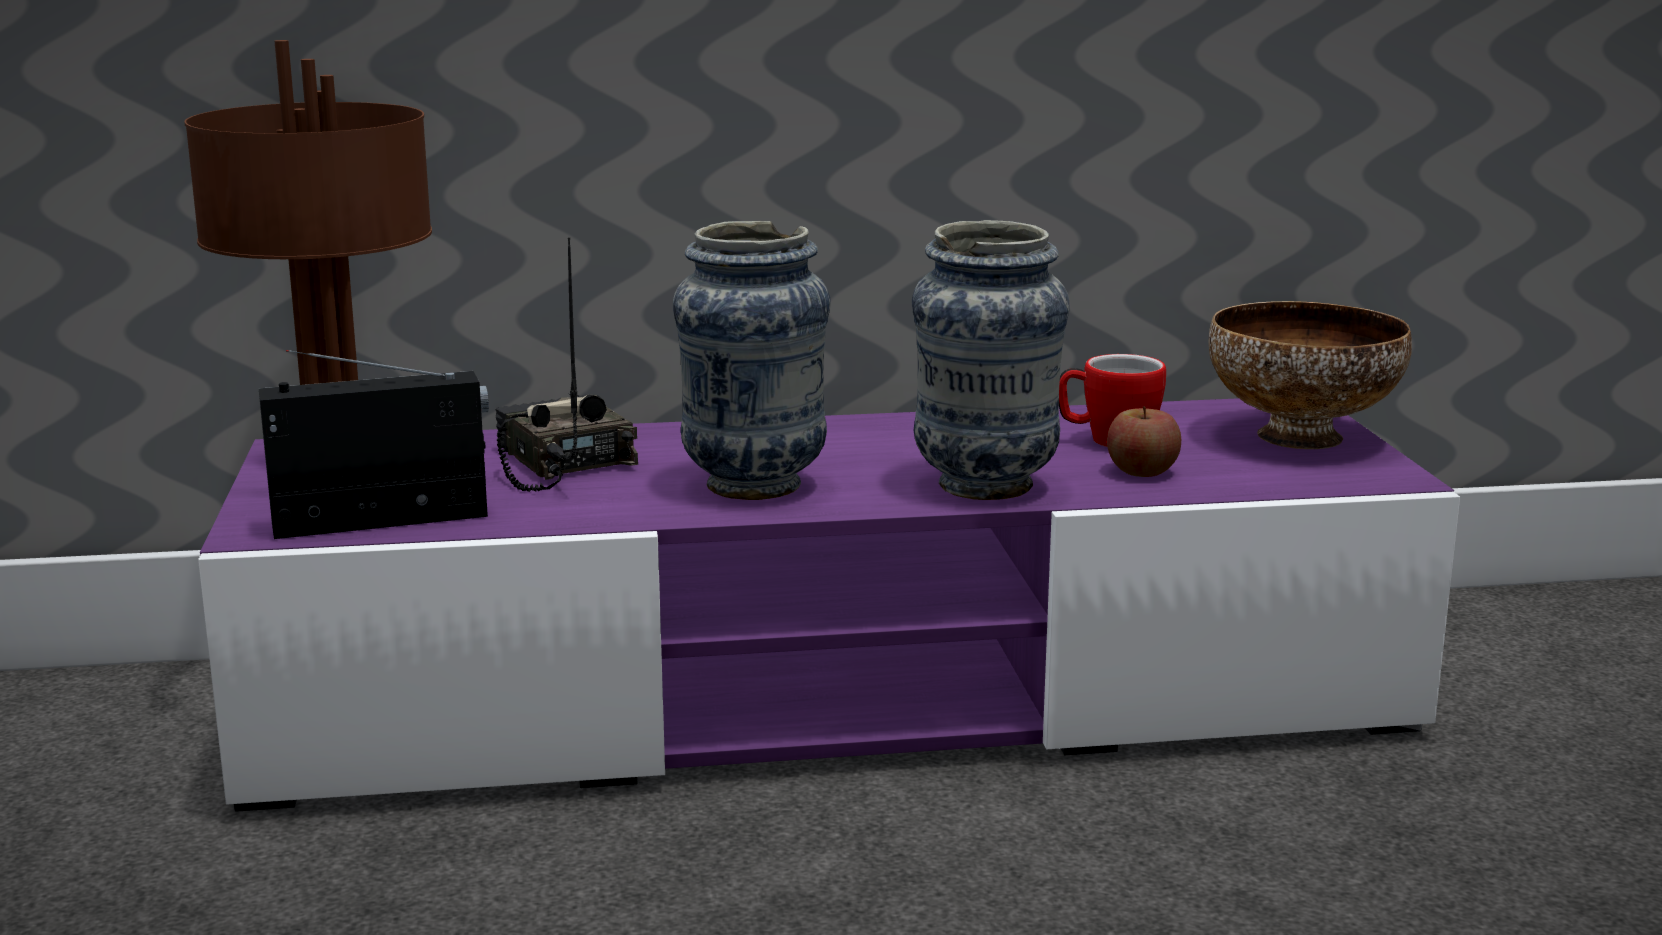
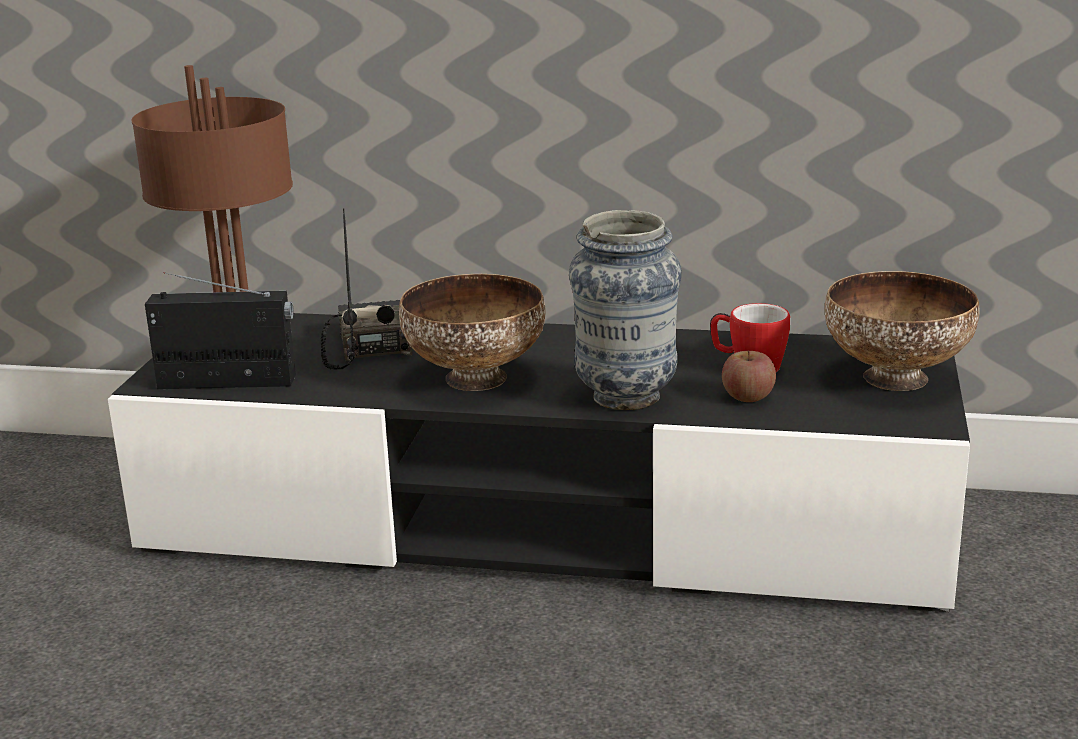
camera: 20 degrees right, 5 degrees up
purple tv stand [198,398,1460,812] -> black tv stand [108,313,970,612]
vase [673,221,831,500] -> bowl [399,274,546,391]

